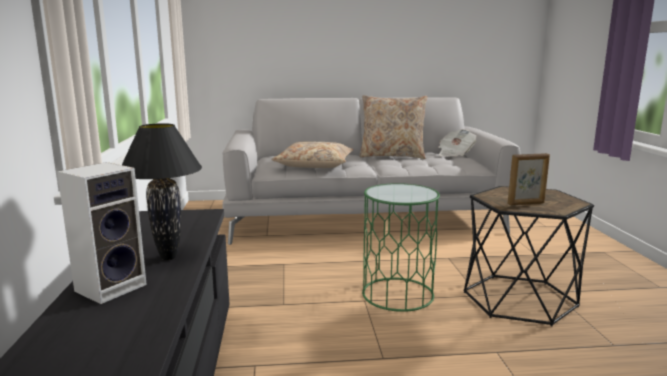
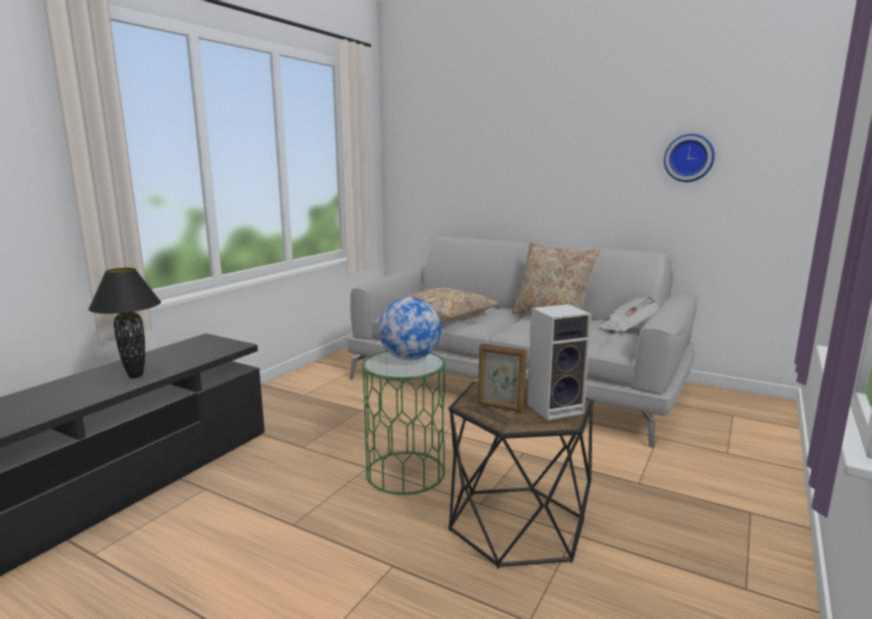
camera: 35 degrees right, 0 degrees up
speaker [57,162,147,304] -> speaker moved to [527,304,591,420]
none -> globe [378,297,441,360]
none -> wall clock [664,134,715,182]

